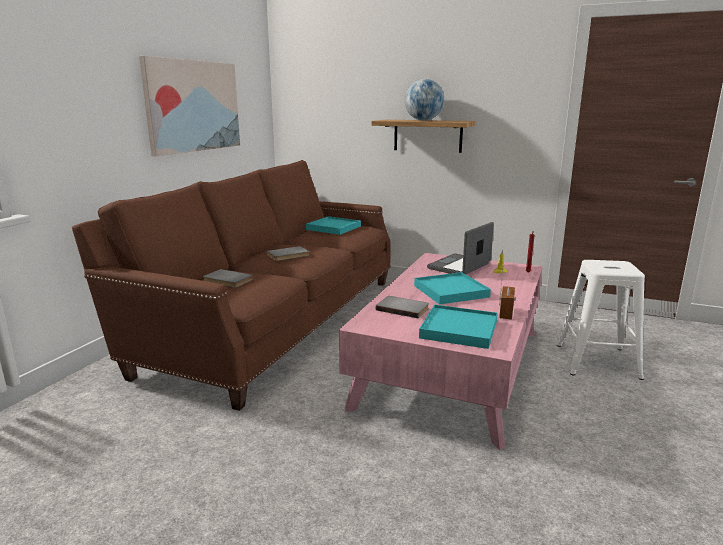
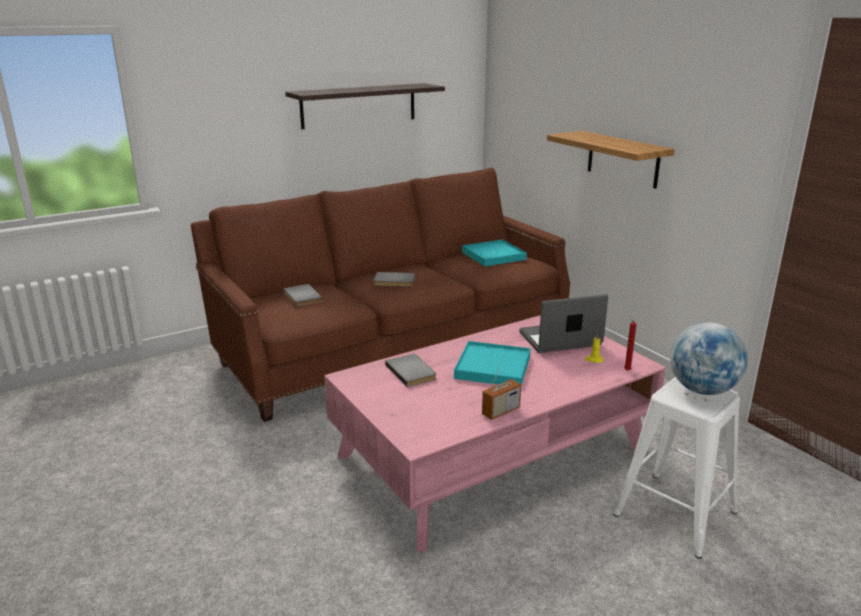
camera: 35 degrees right, 5 degrees up
picture [139,55,240,156] -> shelf [285,83,445,129]
globe [405,79,444,121] -> globe moved to [670,322,748,395]
turquoise tray [419,305,498,349] -> none

